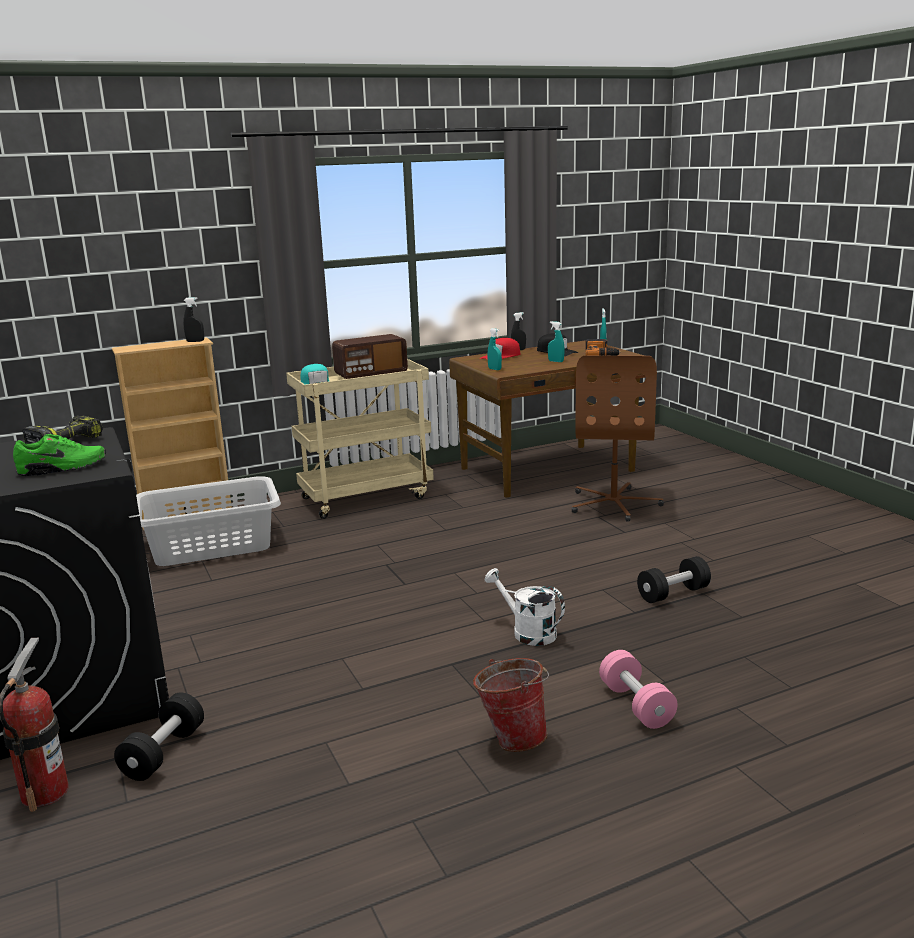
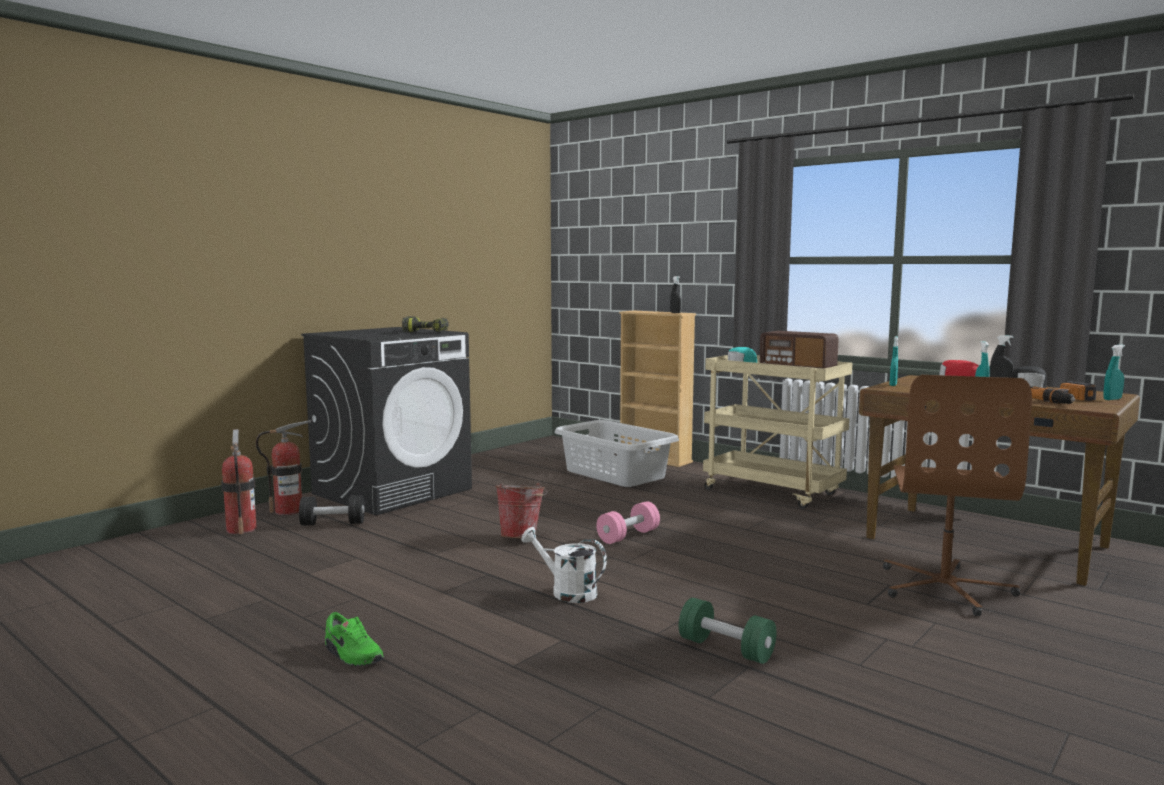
camera: 65 degrees right, 10 degrees down
green shoe [13,434,106,476] -> green shoe moved to [325,612,384,666]
bucket [473,658,549,752] -> bucket moved to [495,483,548,538]
white watering can [485,568,565,646] -> white watering can turned 75 degrees counterclockwise [521,527,607,603]
brown office chair [572,356,664,522] -> brown office chair turned 60 degrees counterclockwise [883,375,1032,616]
pink dumbbell [599,650,678,729] -> pink dumbbell moved to [596,501,660,544]
black dumbbell [637,556,711,603] -> green dumbbell [679,598,777,664]
none -> fire extinguisher [221,429,257,534]

